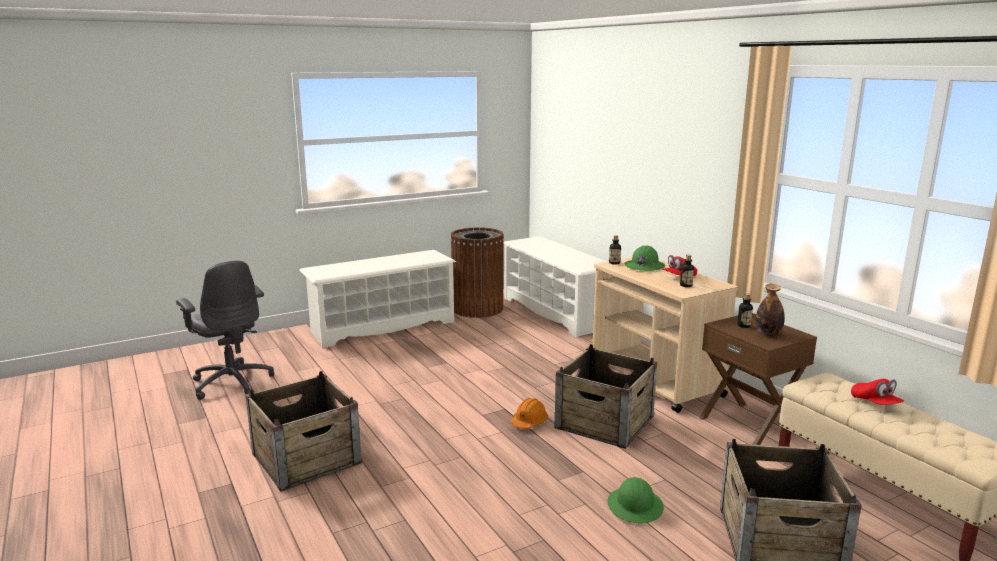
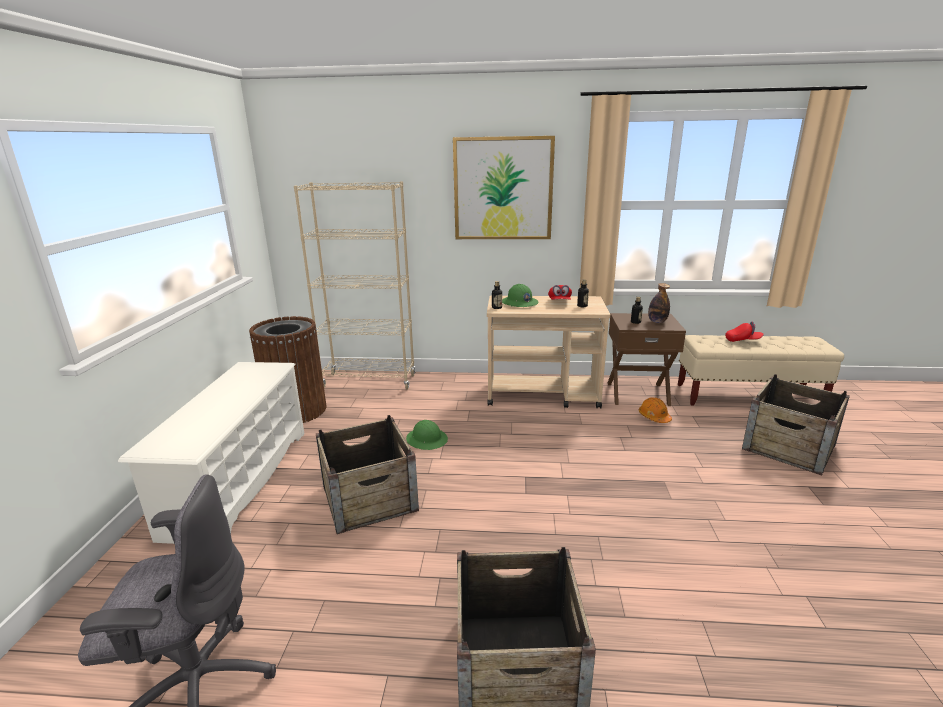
camera: 55 degrees left, 5 degrees up
white shoe rack [503,236,607,338] -> beige bookcase [294,181,416,389]
orange hard hat [511,398,548,429] -> orange hard hat moved to [639,397,672,423]
crate [554,344,657,449] -> crate moved to [316,415,419,534]
green hard hat [608,477,664,523] -> green hard hat moved to [406,420,448,450]
none -> picture [453,136,555,239]

